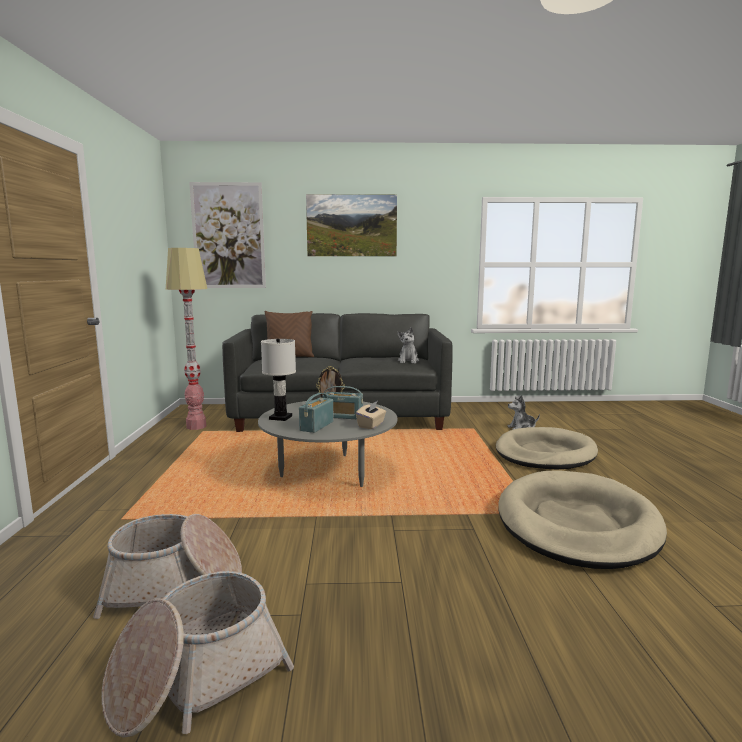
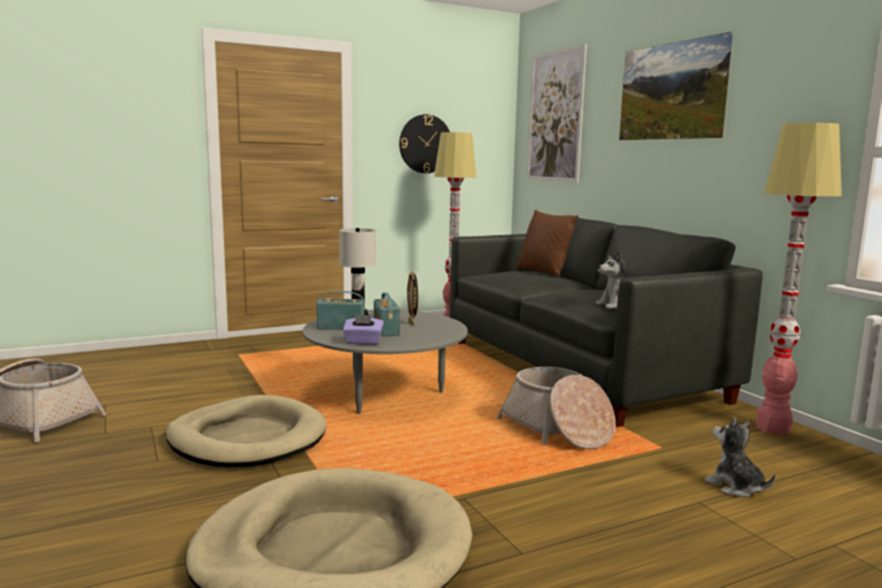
camera: 65 degrees right, 0 degrees up
basket [93,514,242,619] -> basket moved to [497,367,616,450]
beige tissue box [356,401,386,429] -> purple tissue box [343,314,384,345]
beige dog bed [496,427,598,469] -> beige dog bed moved to [165,395,327,467]
none -> wall clock [399,114,450,173]
none -> floor lamp [756,123,842,434]

